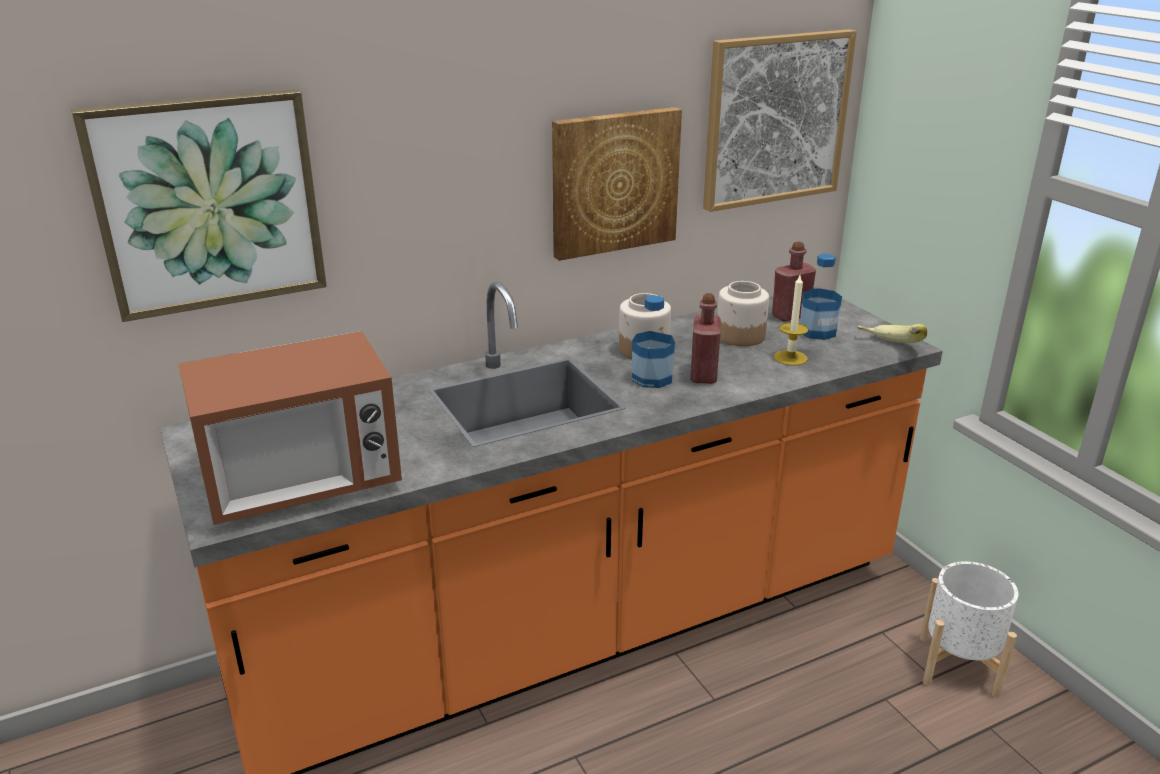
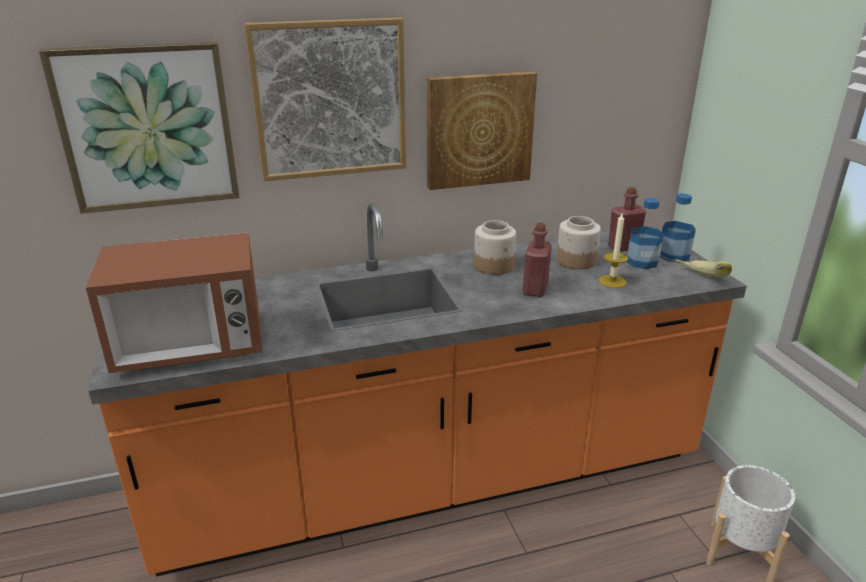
camera: 10 degrees right, 0 degrees up
bottle [632,295,675,388] -> bottle moved to [660,193,696,262]
picture [703,29,857,212] -> picture moved to [244,18,406,181]

